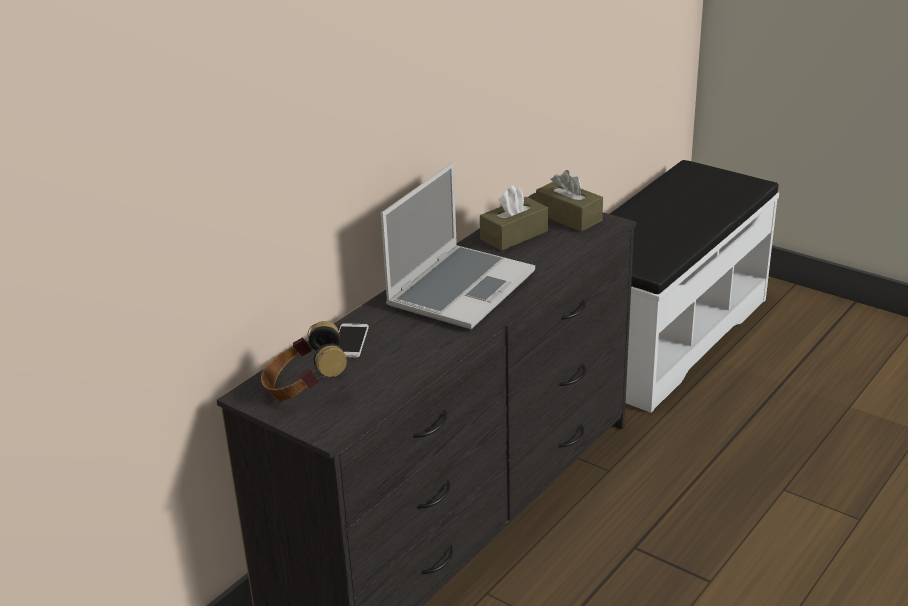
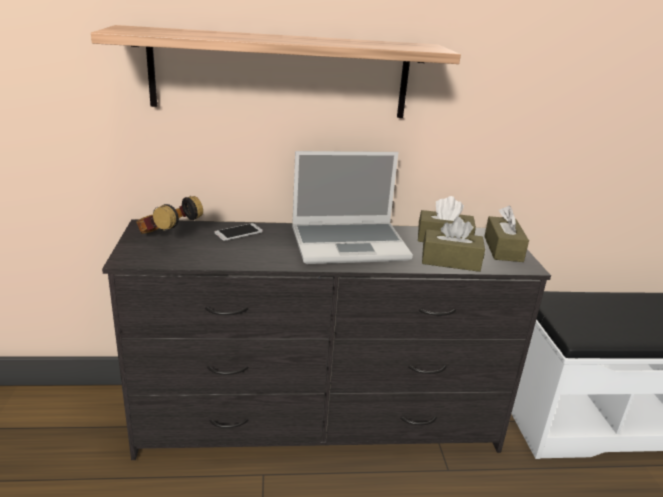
camera: 45 degrees right, 5 degrees down
none -> shelf [91,25,461,118]
none -> brown tissue box [422,217,485,272]

